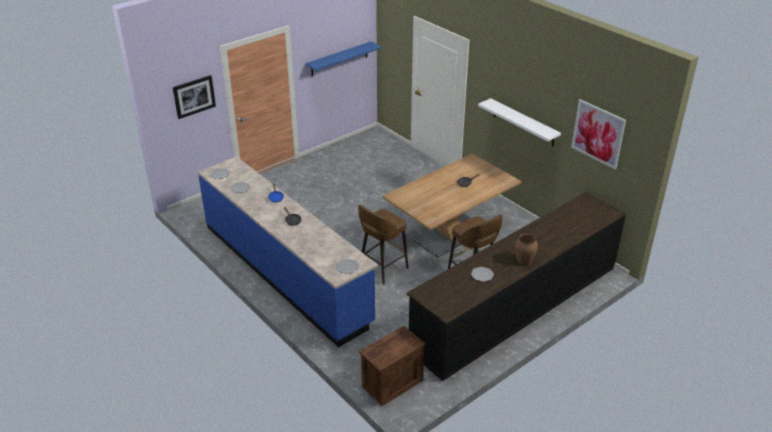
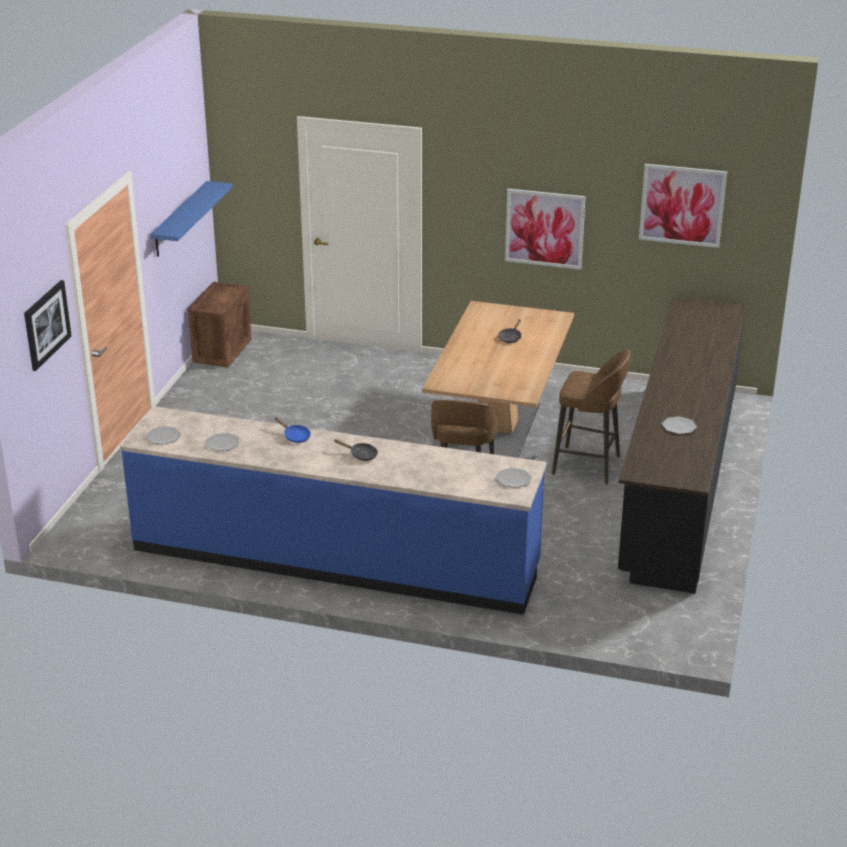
camera: 35 degrees left, 5 degrees down
crate [359,326,426,406] -> crate moved to [187,282,251,367]
white shelf [478,98,561,147] -> picture [505,189,586,270]
brown vase [515,233,538,265] -> none

